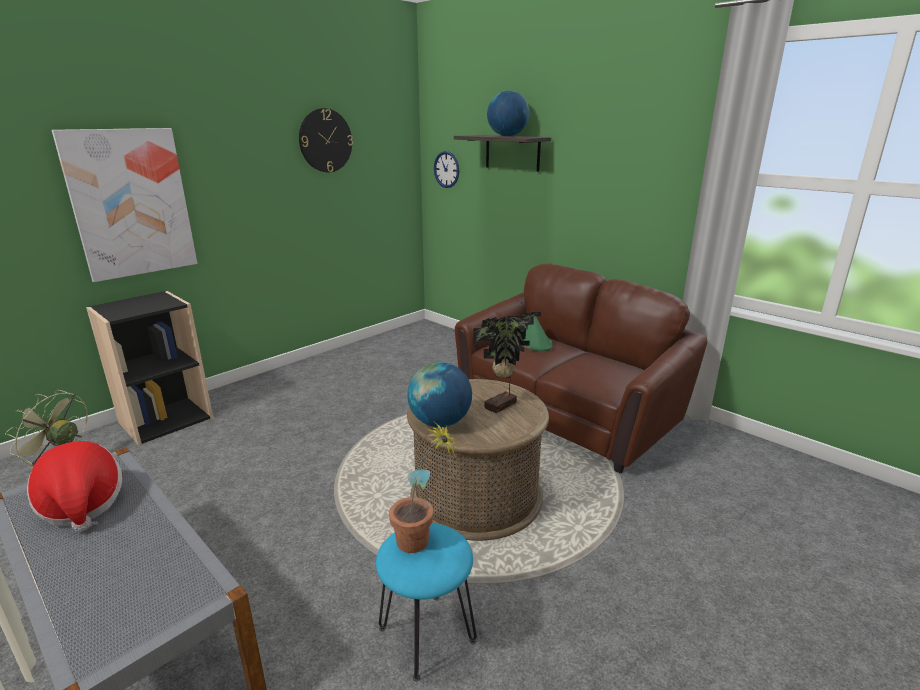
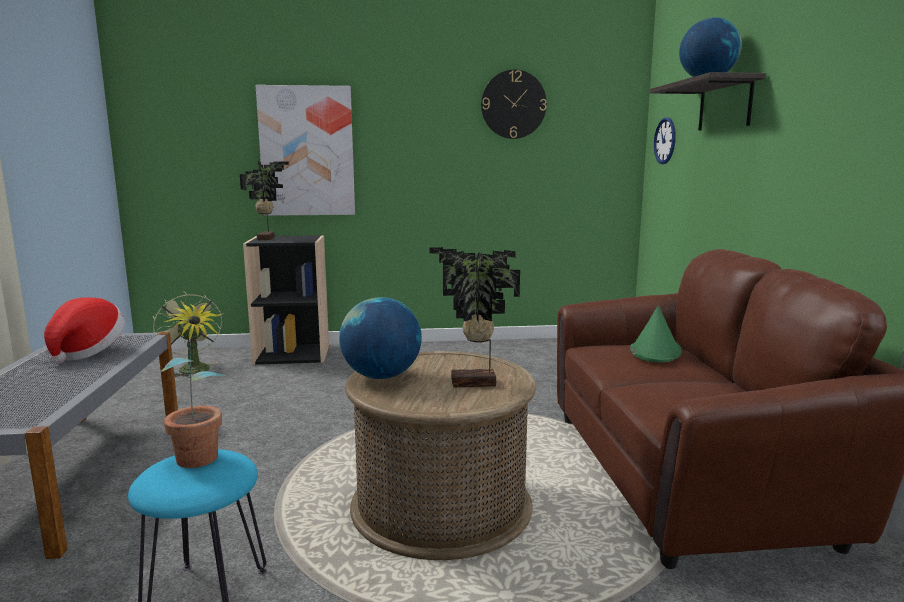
camera: 40 degrees right, 10 degrees down
none -> potted plant [240,161,289,240]

